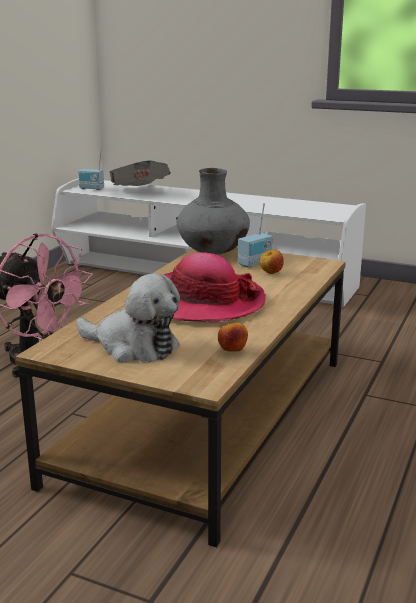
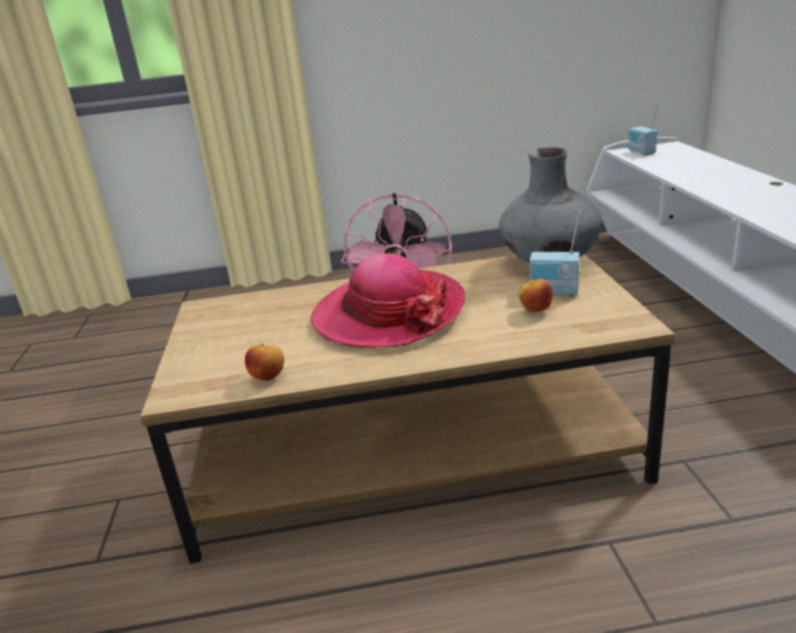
camera: 60 degrees right, 5 degrees up
plush toy [76,273,180,362] -> none
newspaper [109,161,171,186] -> none

